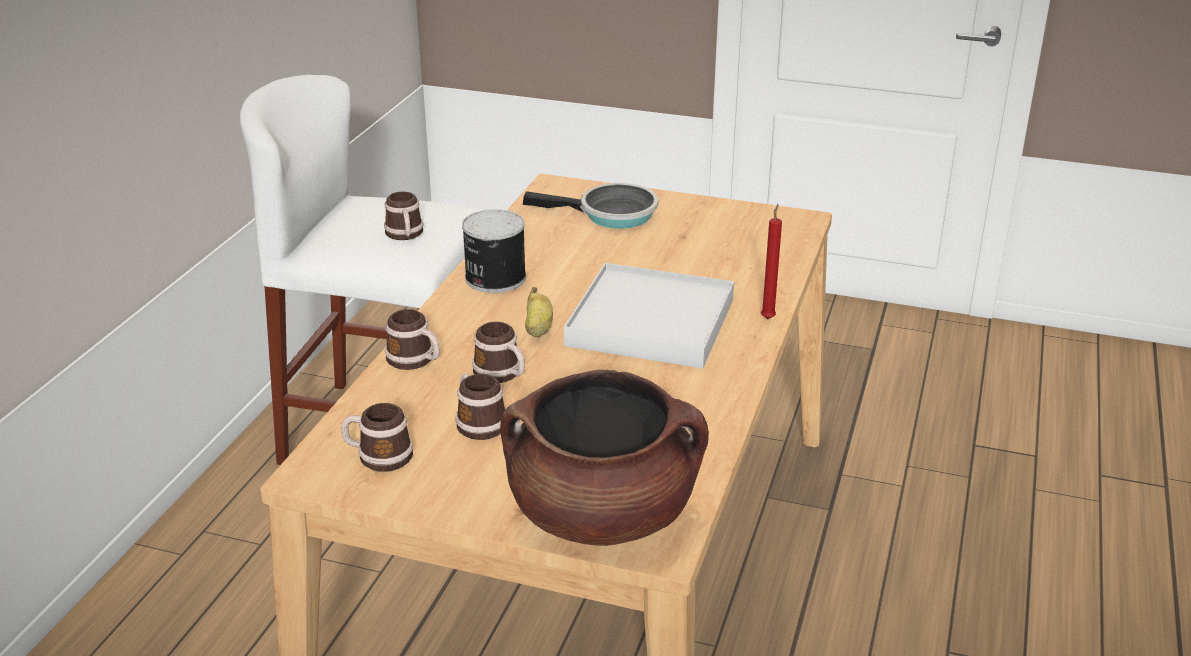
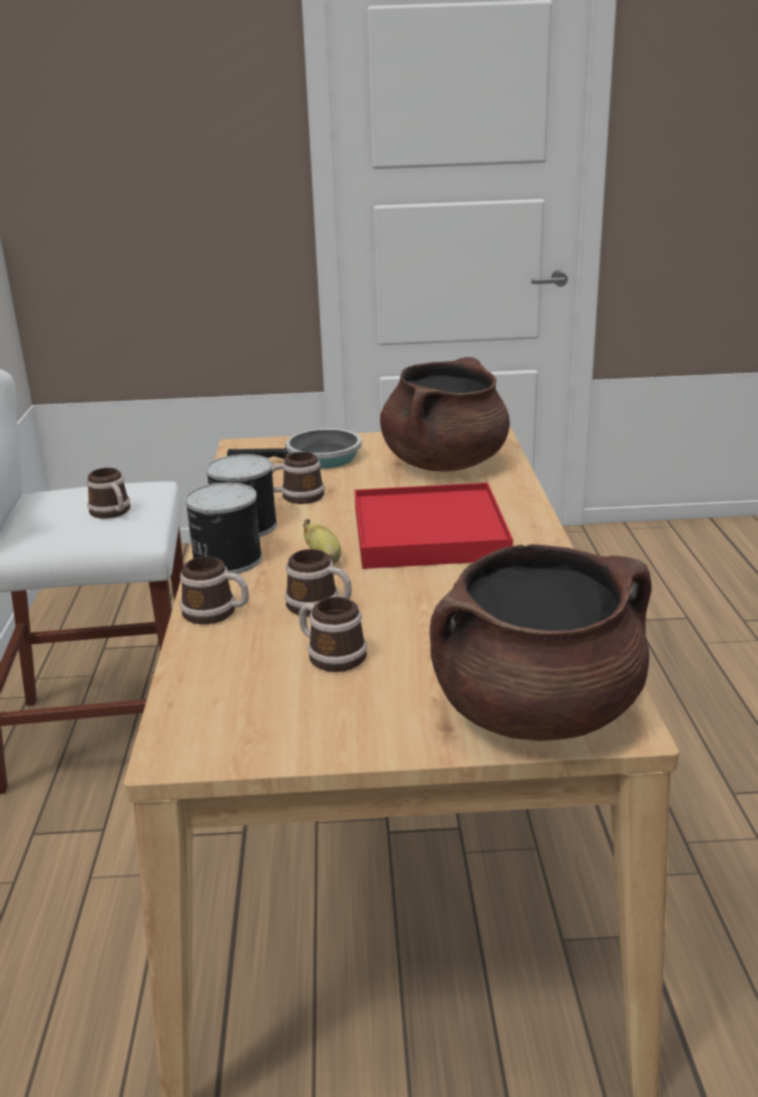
camera: 20 degrees left, 5 degrees down
mug [341,403,413,472] -> mug moved to [272,452,324,504]
white tray [564,263,734,368] -> red tray [355,483,513,569]
red candle [761,204,782,319] -> none
none -> can [185,483,262,574]
none -> brown cooking pot [380,357,510,471]

